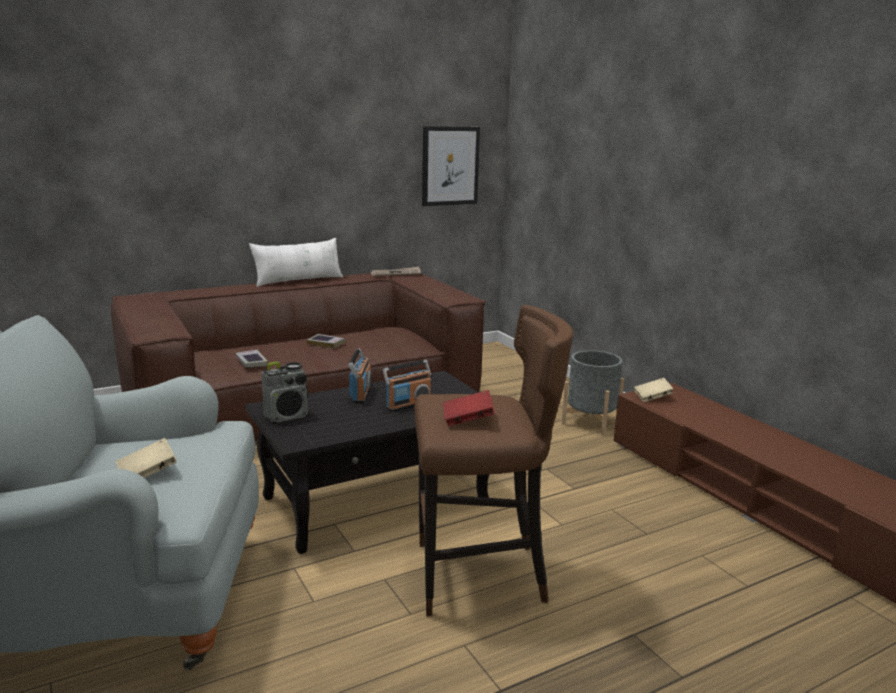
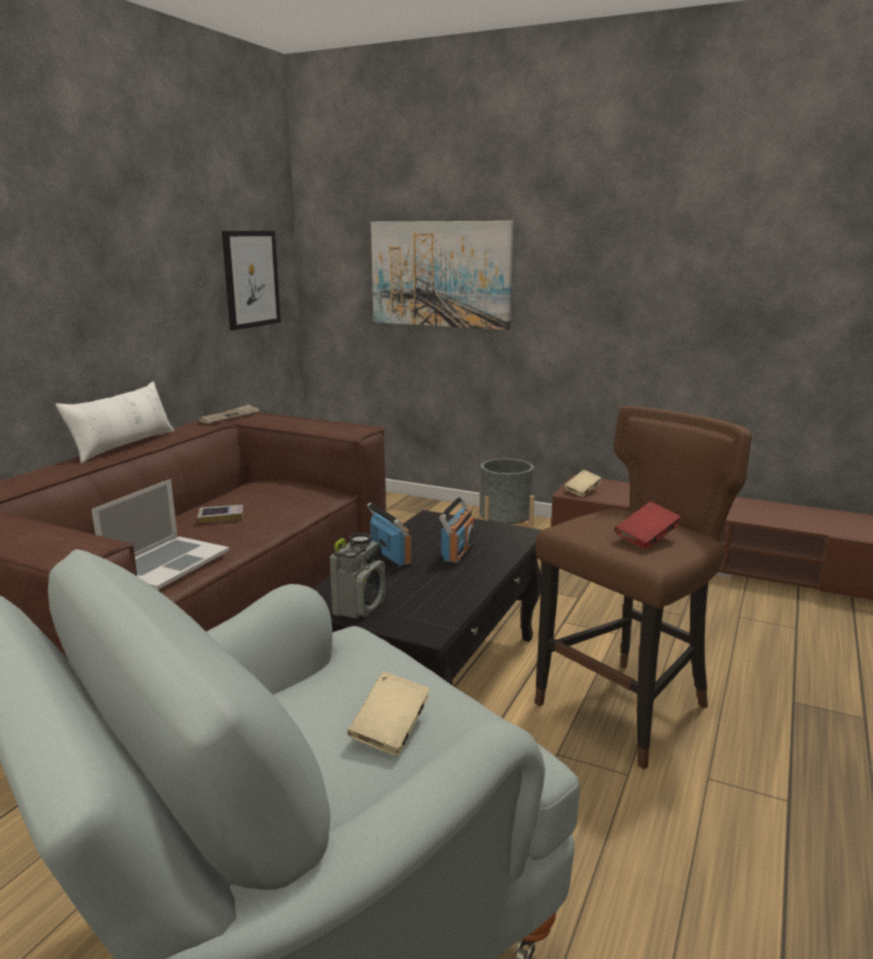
camera: 35 degrees left, 0 degrees up
book [236,350,268,367] -> laptop [92,479,229,590]
none -> picture [371,221,513,330]

